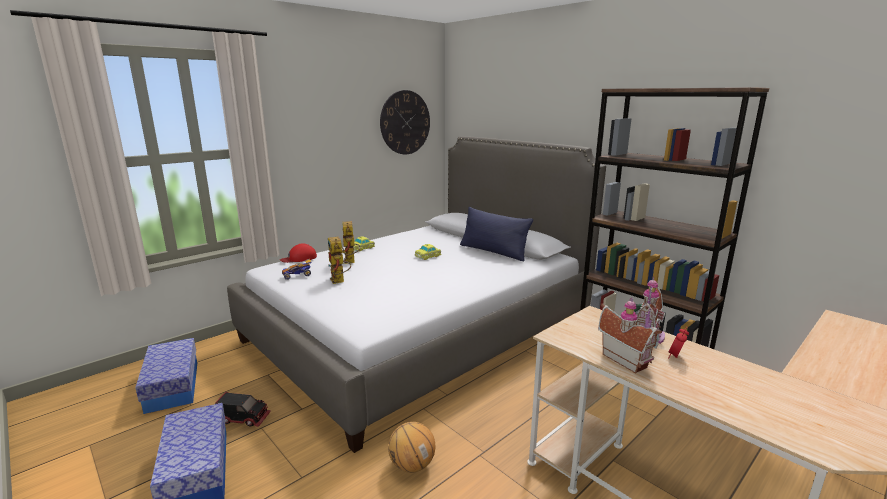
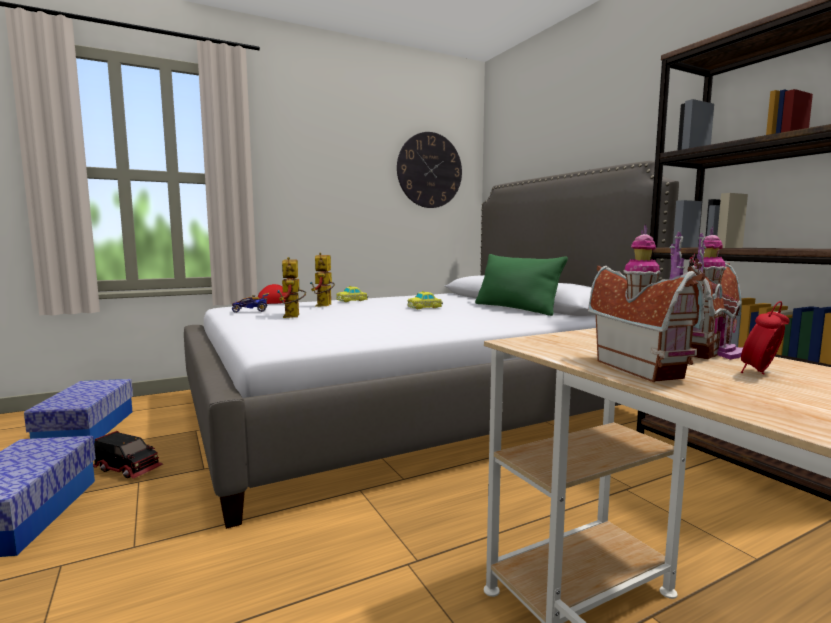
camera: 15 degrees right, 10 degrees down
basketball [388,422,435,473] -> none
blue pillow [460,207,533,261] -> green pillow [475,254,568,316]

